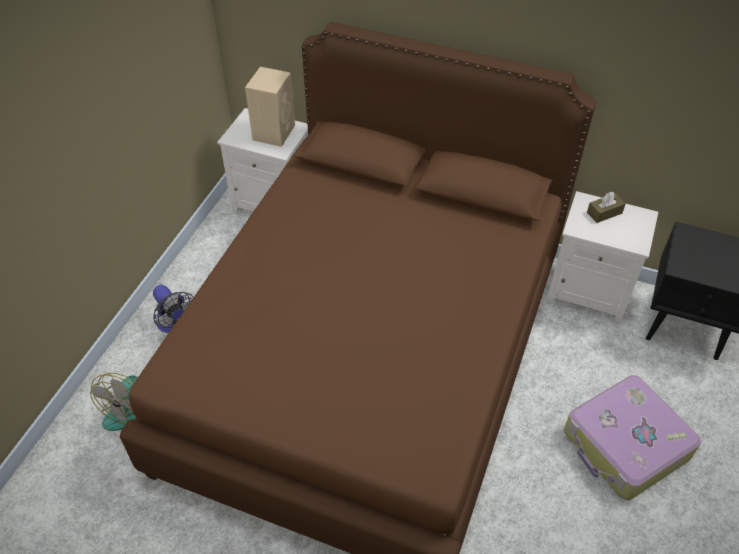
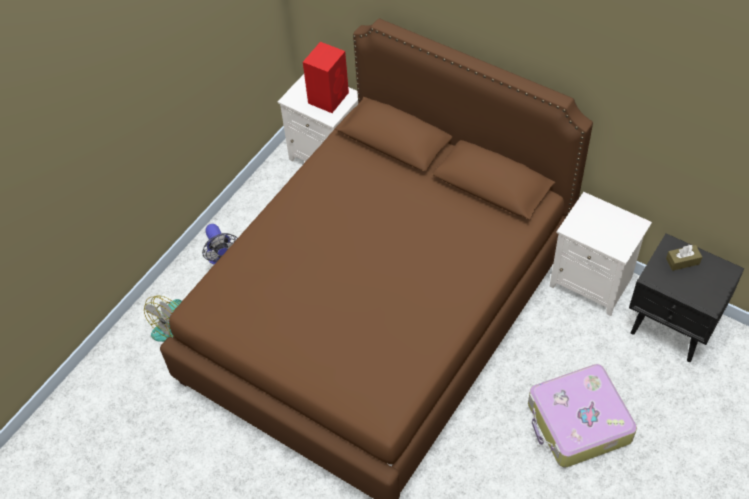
camera: 15 degrees right, 5 degrees up
beige speaker [245,67,295,147] -> red speaker [303,42,349,113]
brown tissue box [587,192,626,223] -> brown tissue box moved to [666,245,702,271]

